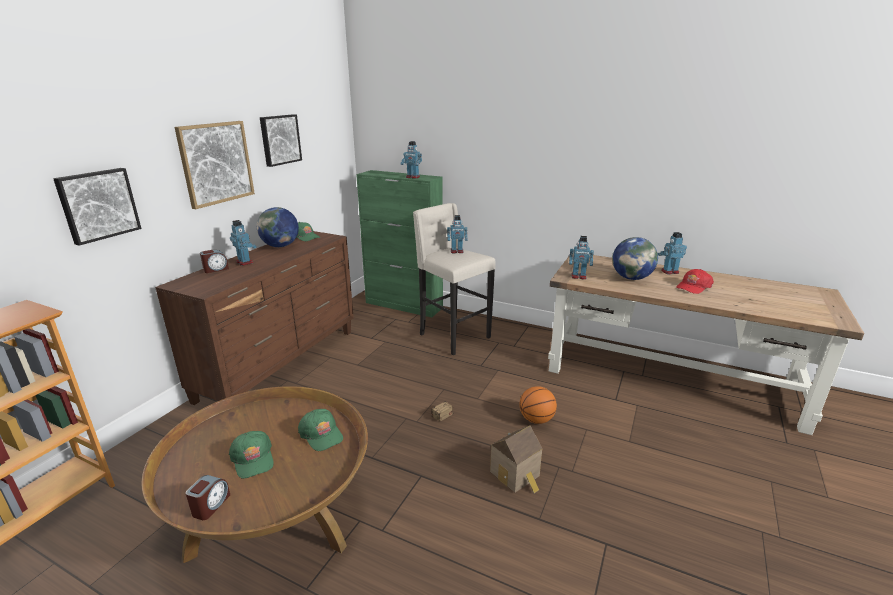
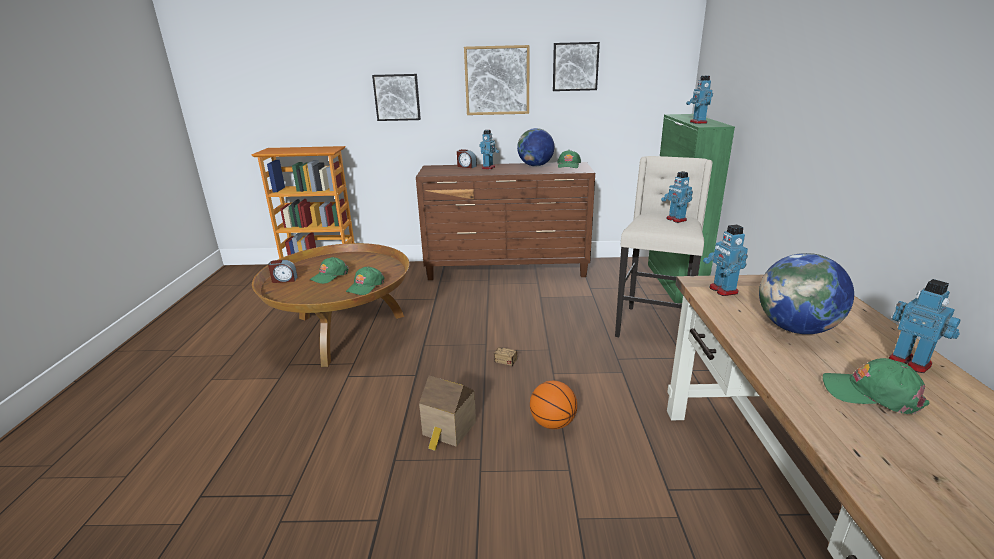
camera: 65 degrees right, 0 degrees up
red cap [676,269,714,294] -> green cap [823,358,929,414]

